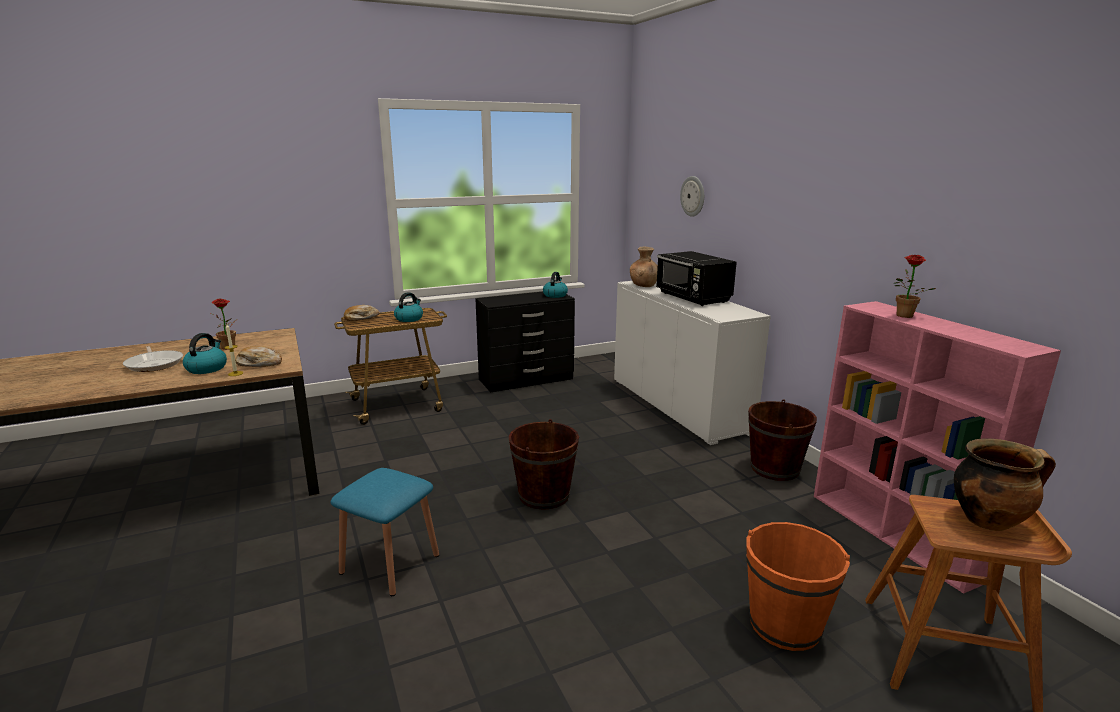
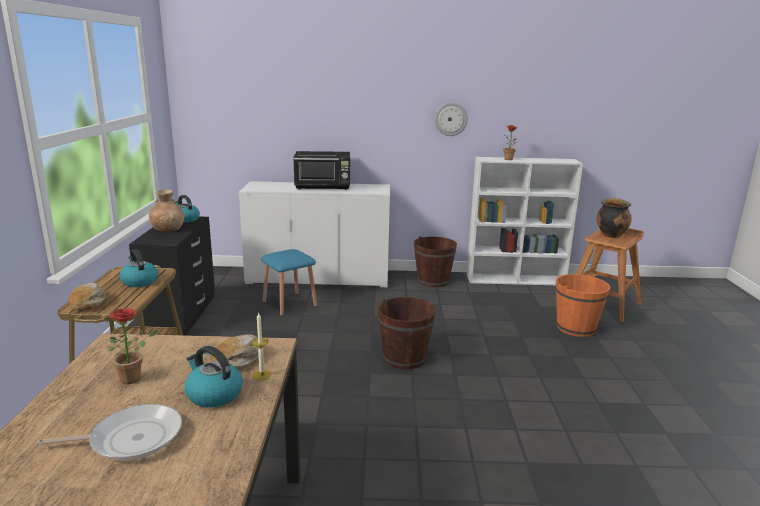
camera: 65 degrees left, 0 degrees up
blue stool [331,468,439,596] -> blue stool moved to [261,249,317,316]
brown vase [630,247,658,287] -> brown vase moved to [149,190,184,231]
wall clock [680,176,704,217] -> wall clock moved to [434,102,468,136]
pink bookcase [814,301,1061,594] -> white bookcase [467,157,583,285]

